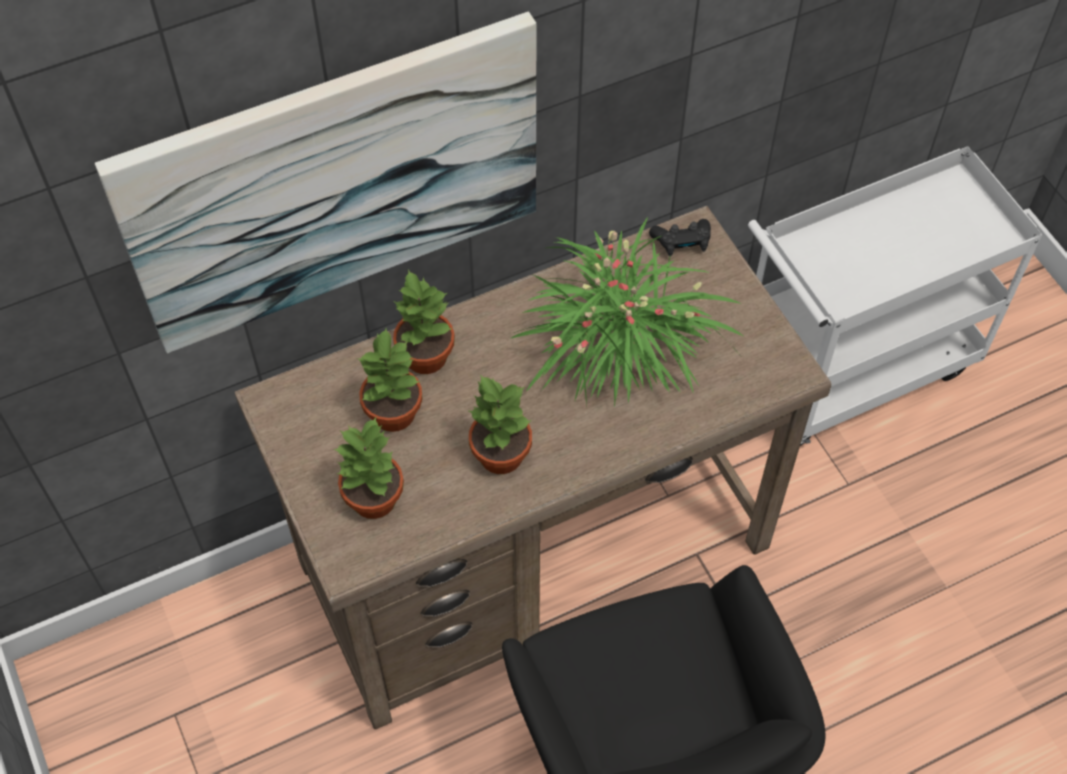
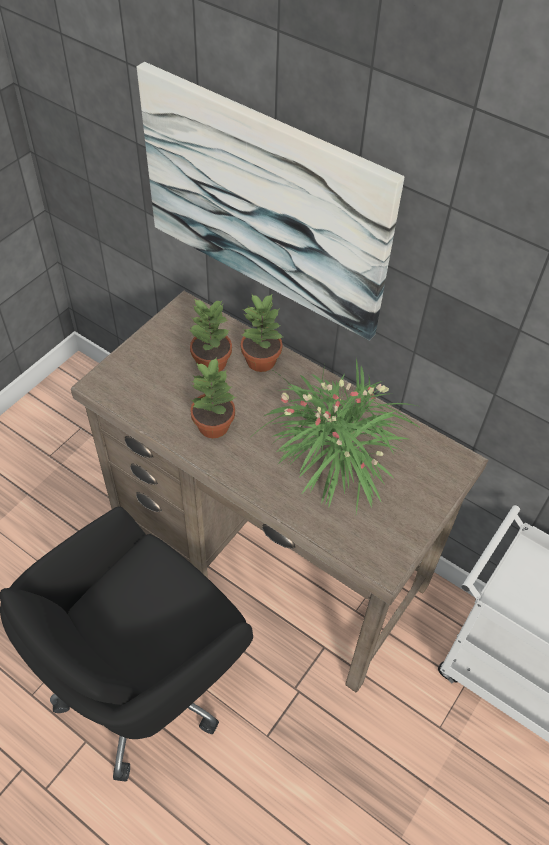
camera: 60 degrees right, 5 degrees down
potted plant [334,417,404,519] -> none
black game controller [649,219,711,257] -> none

